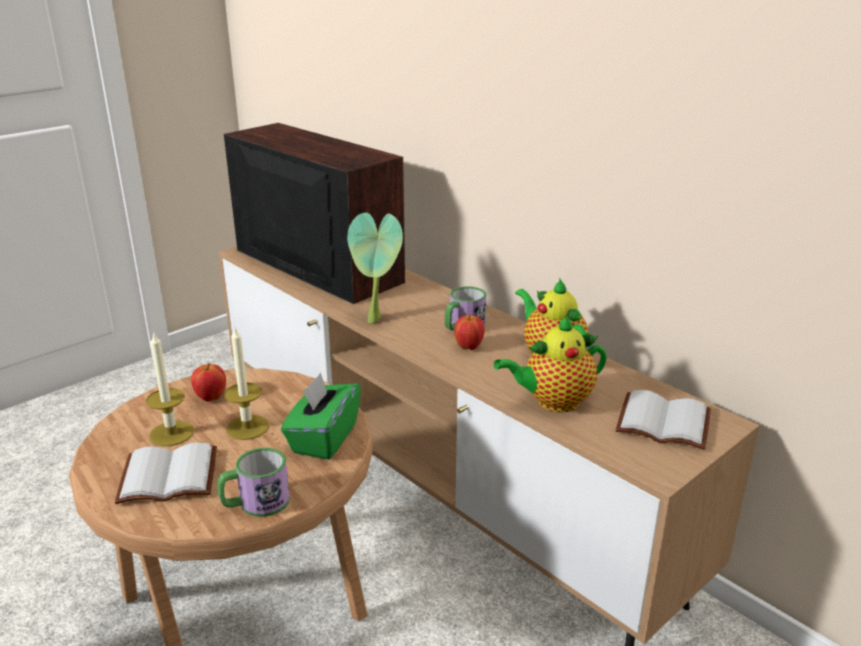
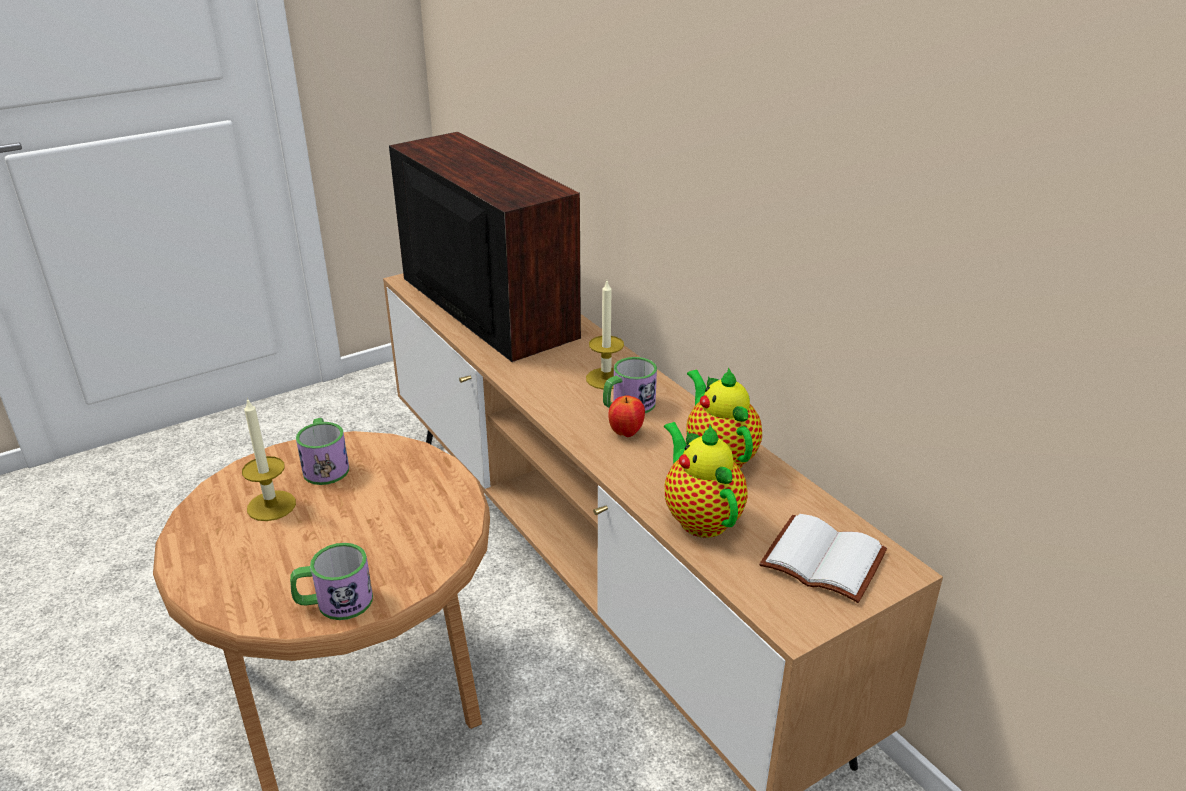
camera: 10 degrees right, 5 degrees up
white book [114,442,217,504] -> none
apple [191,363,226,402] -> mug [296,418,349,485]
candle [224,328,269,440] -> candle moved to [586,281,624,390]
green tissue box [281,373,361,460] -> none
potted plant [347,213,403,324] -> none
teapot [494,315,607,413] -> teapot turned 75 degrees clockwise [664,422,748,538]

